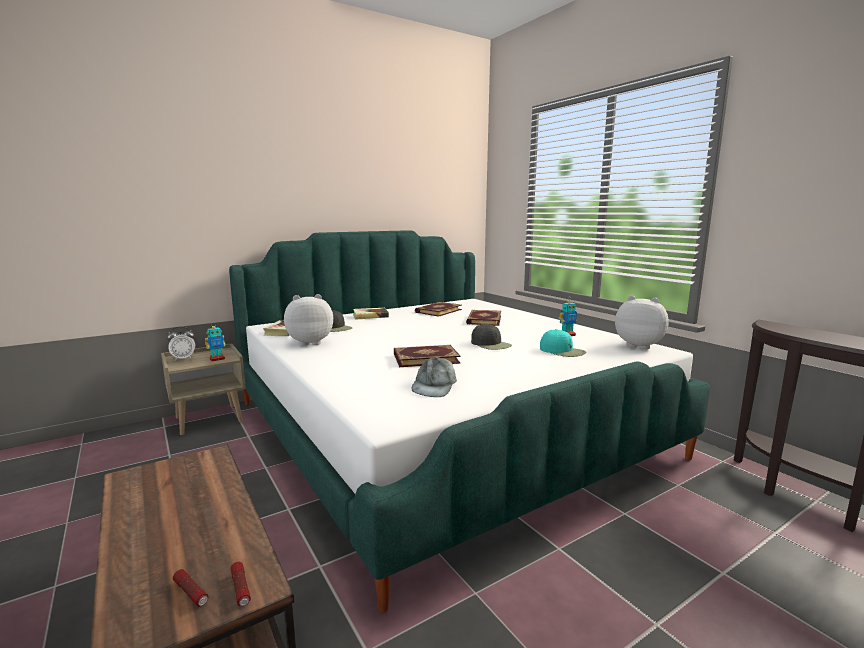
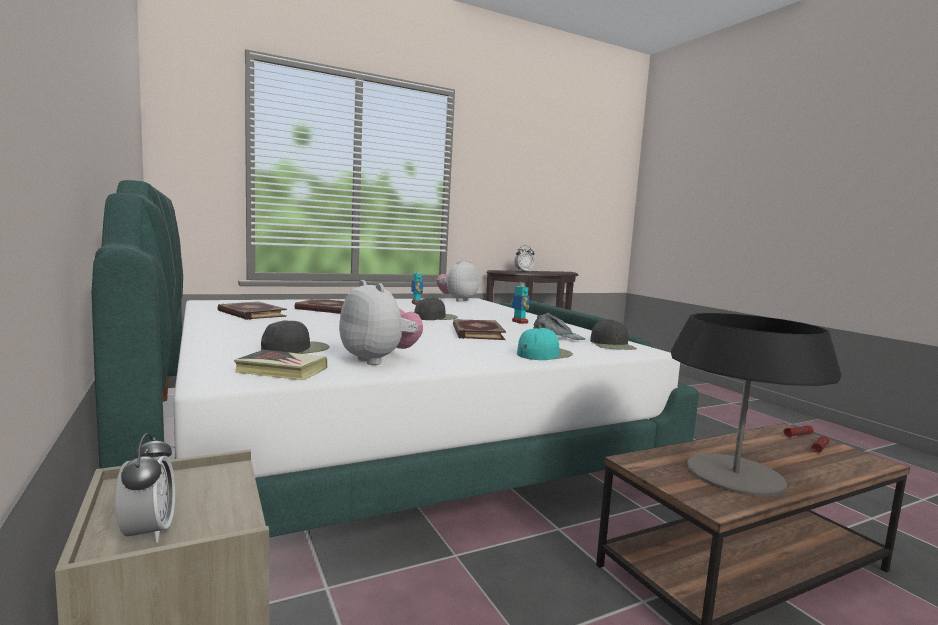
camera: 85 degrees left, 5 degrees down
toy robot [205,324,226,362] -> toy robot moved to [511,281,530,324]
plush toy [284,294,333,346] -> plush toy turned 150 degrees clockwise [339,280,423,365]
book [353,308,389,320] -> none
turquoise cap [540,329,586,357] -> turquoise cap moved to [517,328,573,360]
none -> alarm clock [514,245,535,272]
none -> black cap [590,319,637,350]
none -> table lamp [671,313,842,496]

